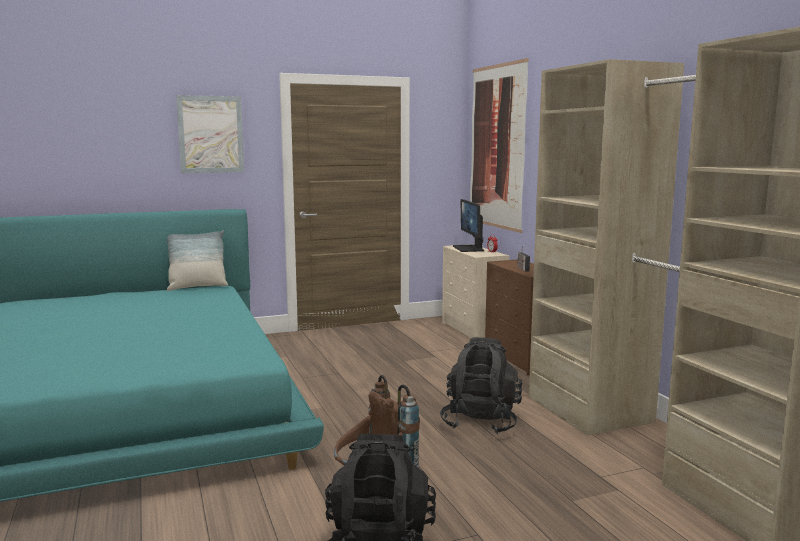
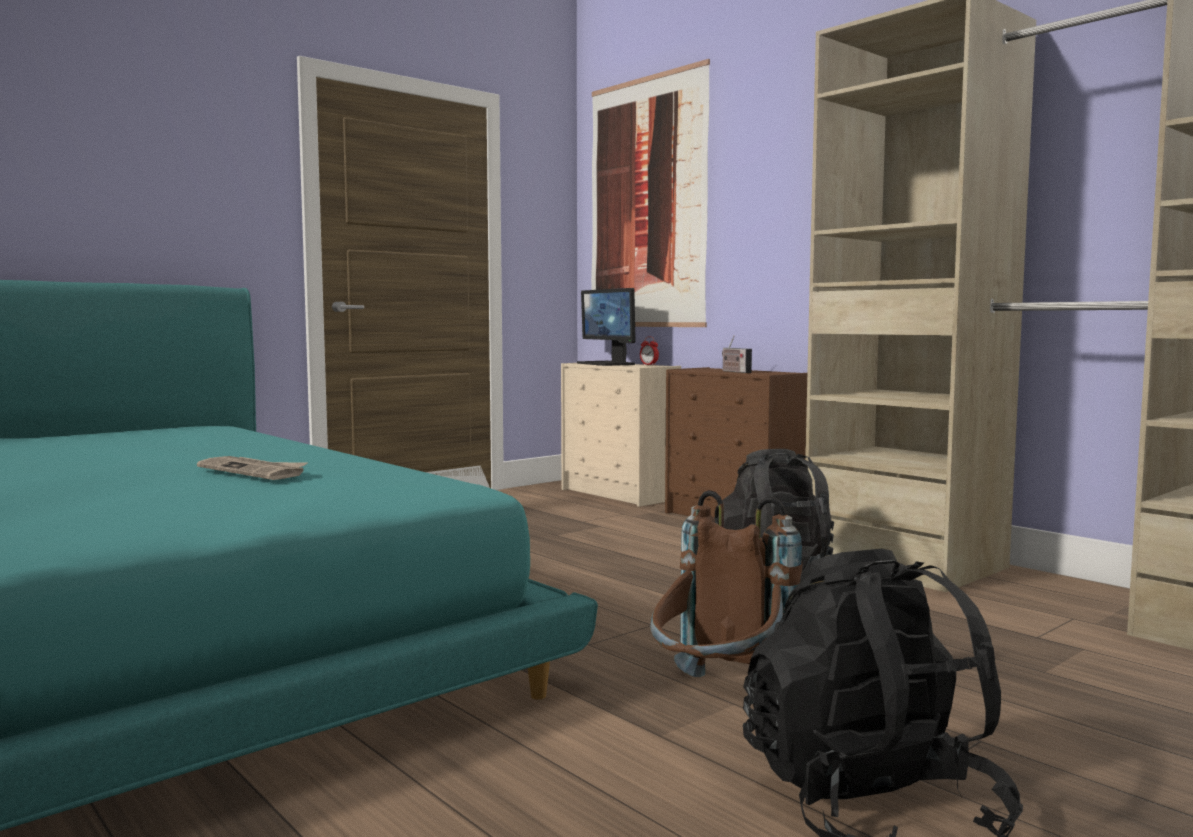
camera: 20 degrees left, 5 degrees down
pillow [167,231,228,291] -> none
picture [176,95,244,173] -> none
none -> newspaper [197,456,308,480]

